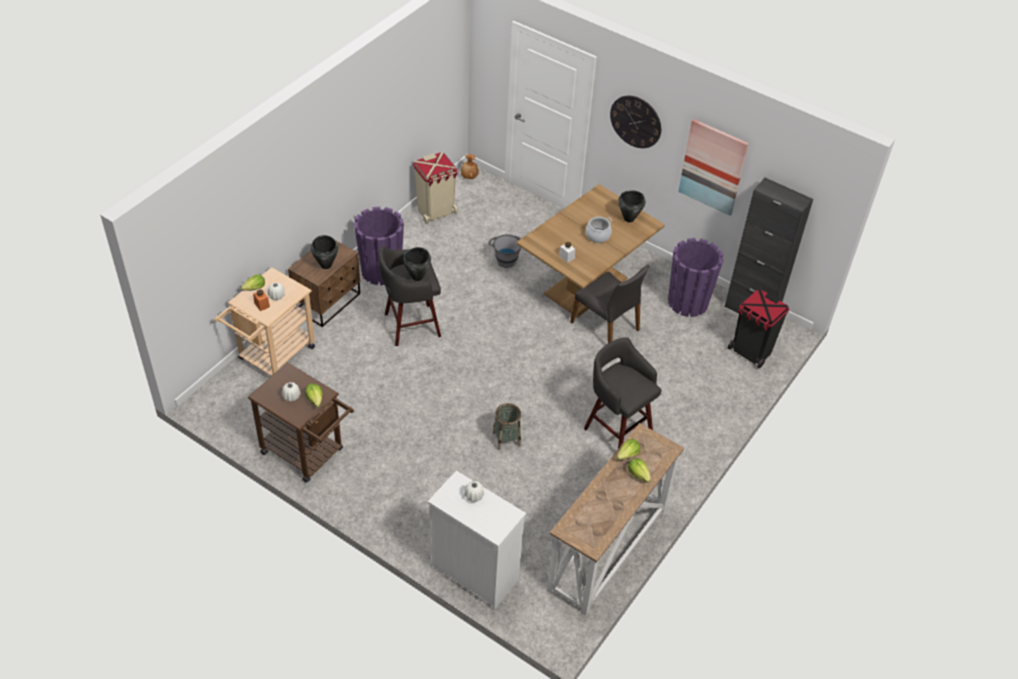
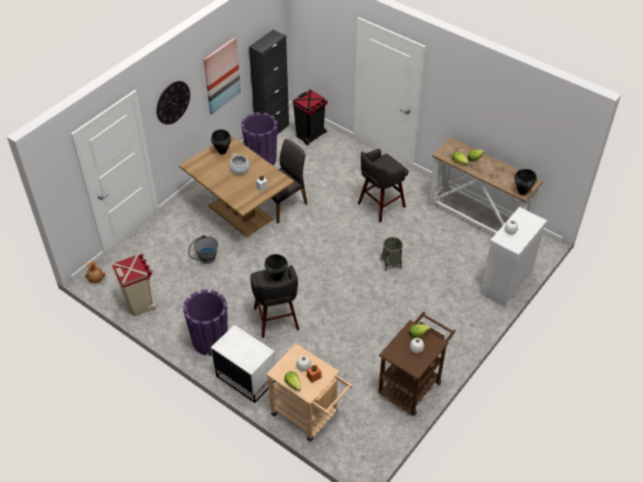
camera: 85 degrees left, 0 degrees up
brown nightstand [288,240,360,327] -> white nightstand [211,325,276,403]
black cooking pot [311,235,338,269] -> black cooking pot moved to [514,169,537,195]

